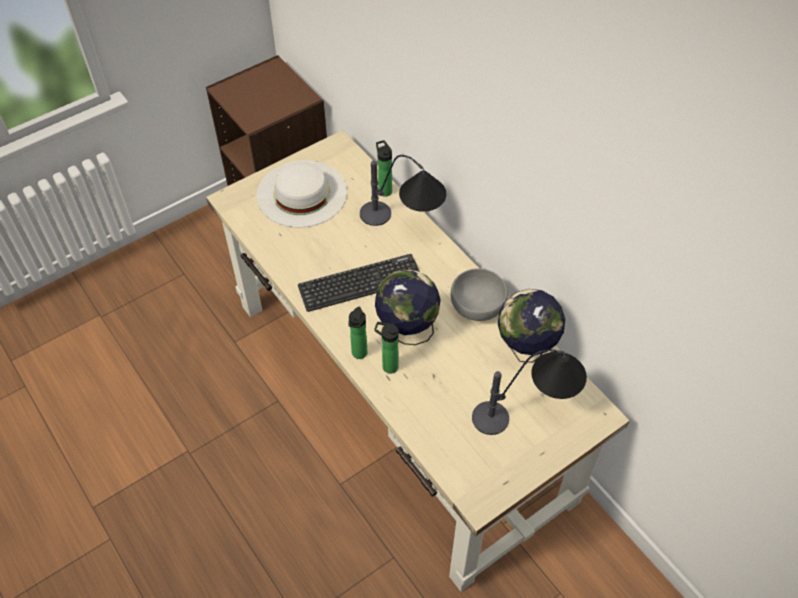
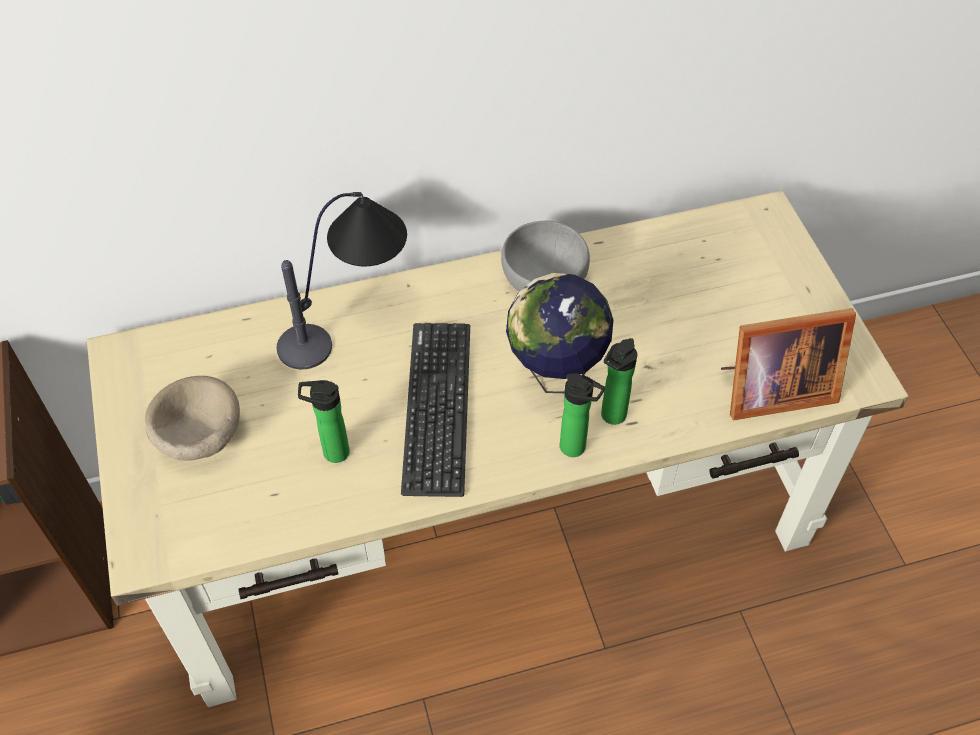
camera: 70 degrees left, 0 degrees up
white hat [257,160,347,228] -> beige bowl [145,376,240,461]
bottle [376,140,392,197] -> bottle moved to [298,380,350,463]
table lamp [472,349,587,435] -> none
globe [498,289,565,363] -> none
none -> picture frame [721,308,856,420]

